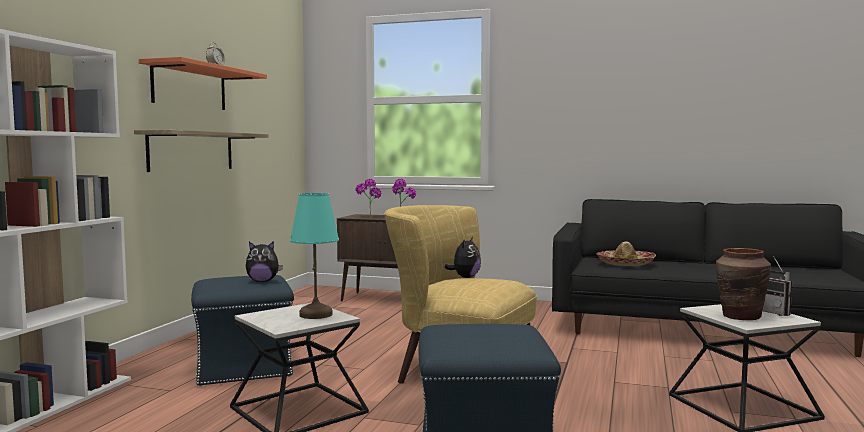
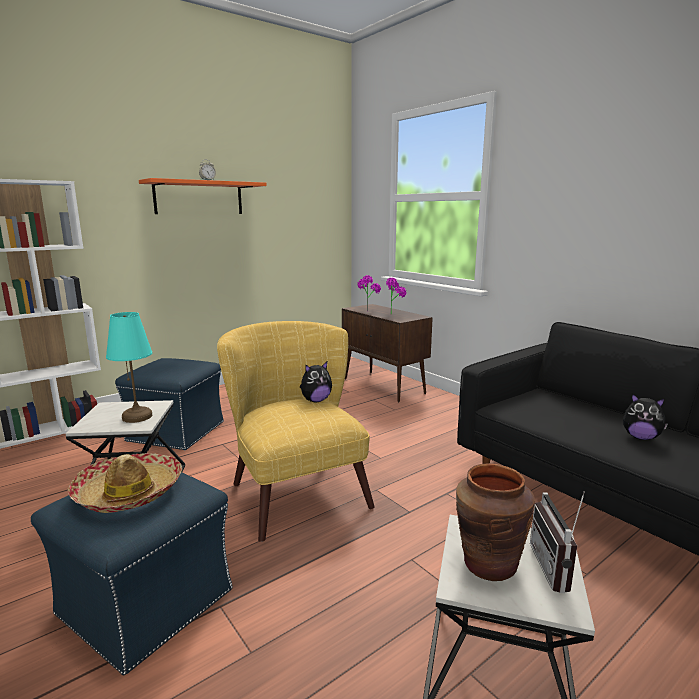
camera: 35 degrees right, 10 degrees up
shelf [134,130,268,172] -> none
plush toy [246,241,283,282] -> plush toy moved to [623,394,668,440]
hat [596,241,656,266] -> hat moved to [68,453,182,513]

